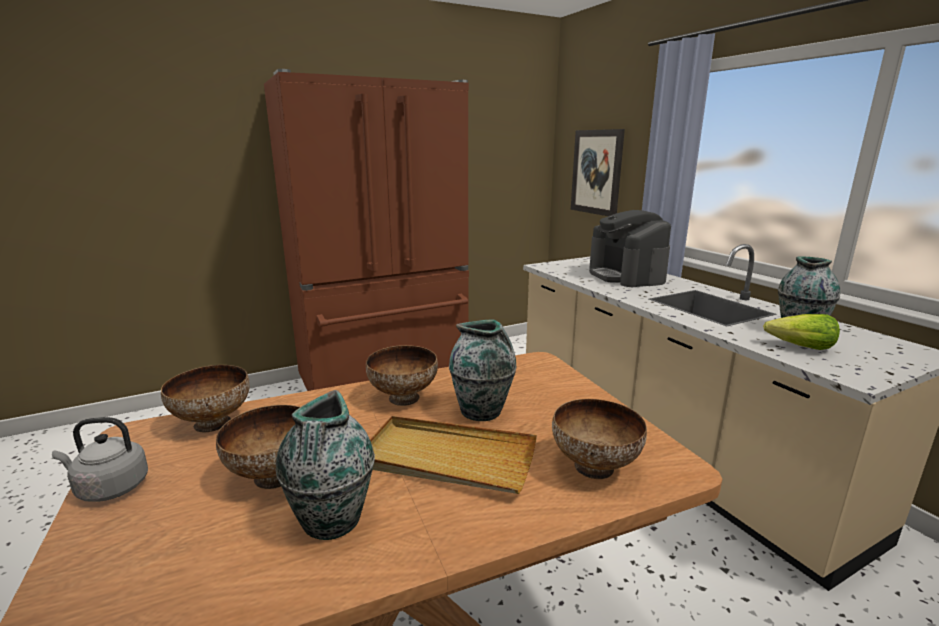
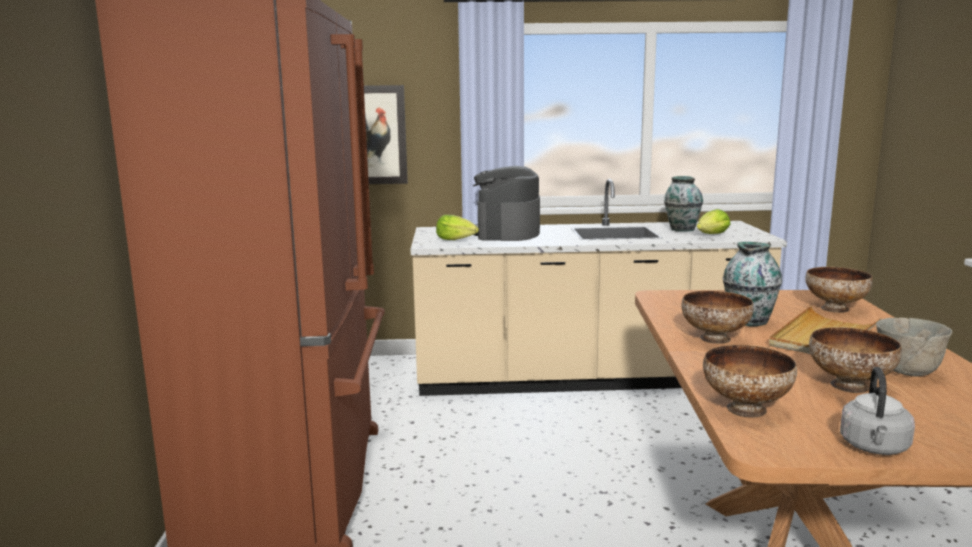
camera: 65 degrees left, 5 degrees down
vase [276,390,375,540] -> grey bowl [876,318,952,376]
coffee machine [589,210,671,287] -> coffee machine turned 90 degrees clockwise [473,166,540,241]
none -> lettuce [436,215,479,240]

